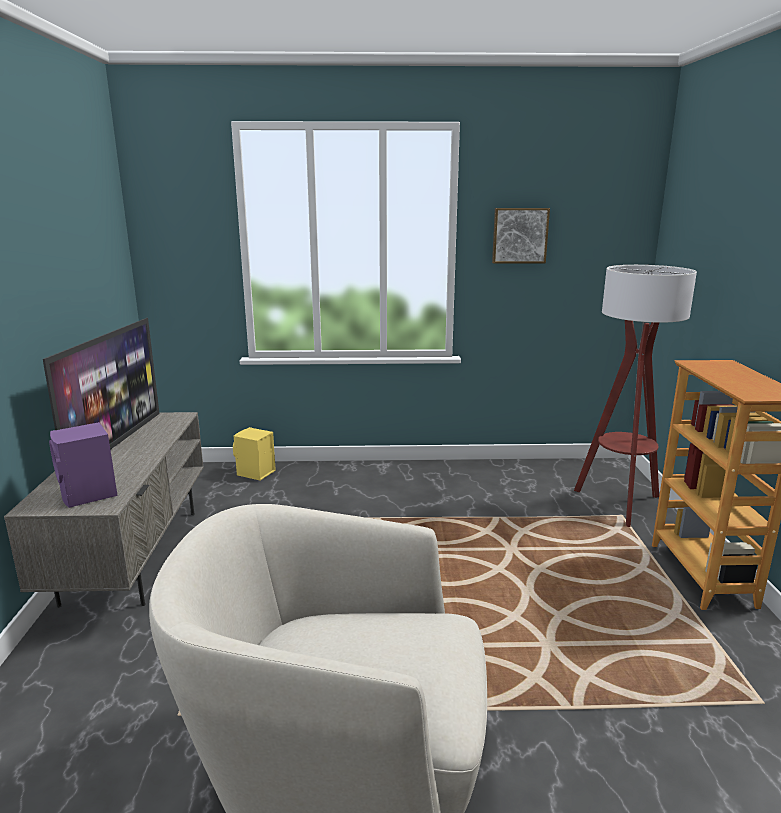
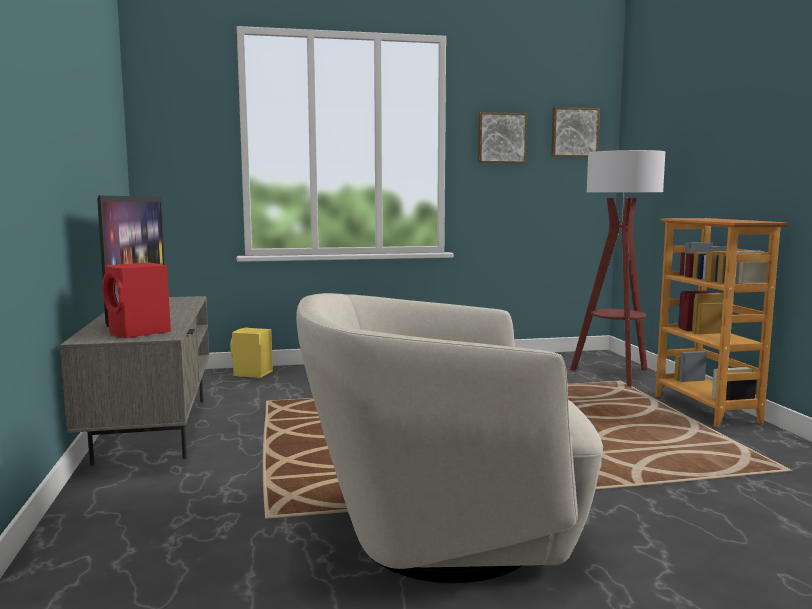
camera: 10 degrees left, 10 degrees down
purple speaker [49,422,118,508] -> red speaker [102,262,171,338]
none -> picture [551,107,600,157]

